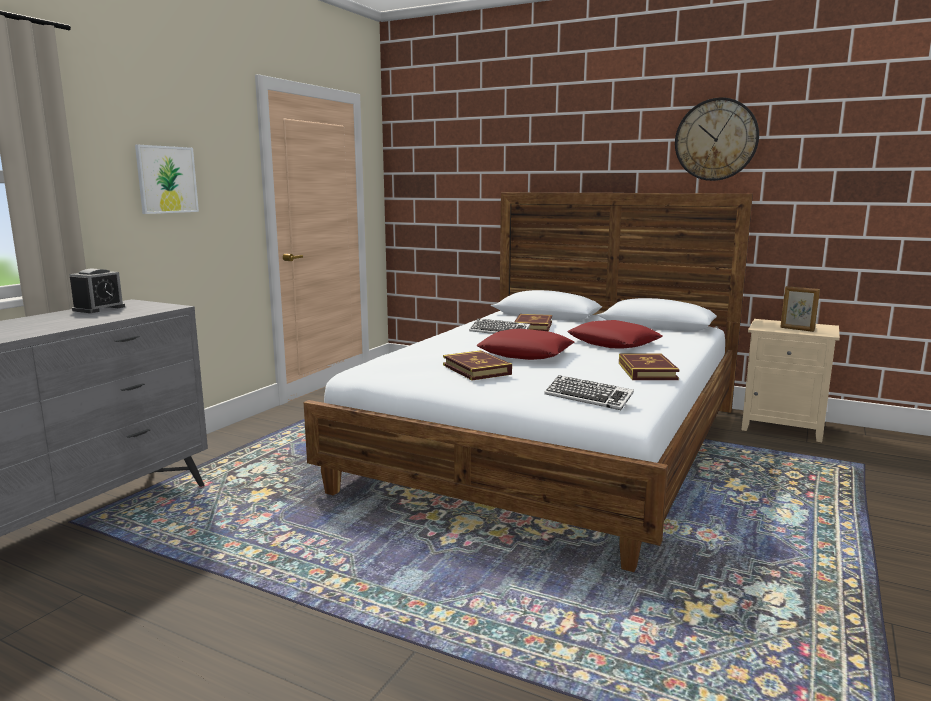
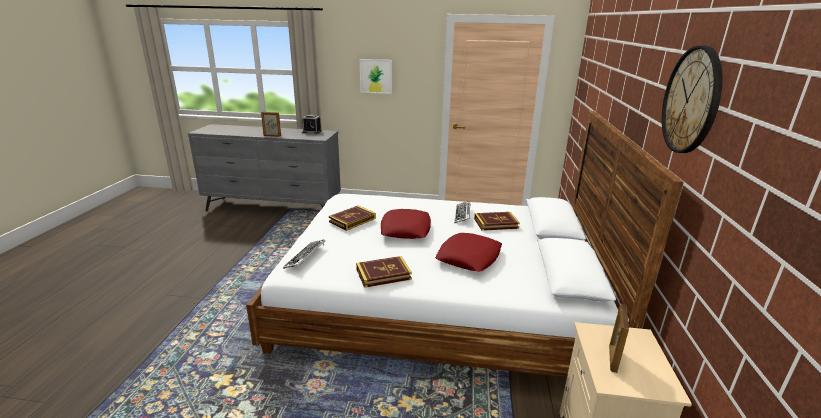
camera: 70 degrees right, 10 degrees up
none -> picture frame [261,112,281,137]

